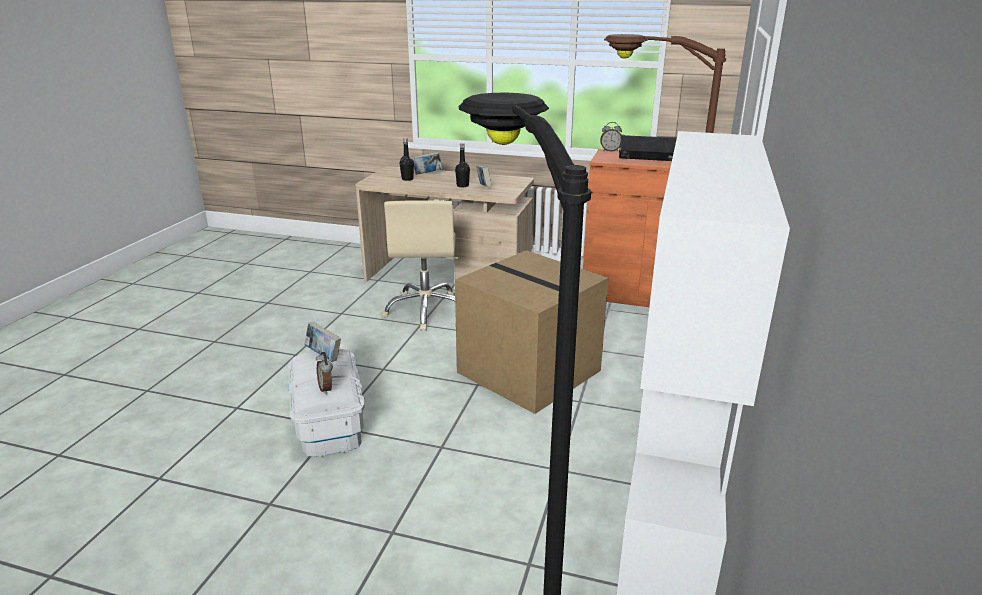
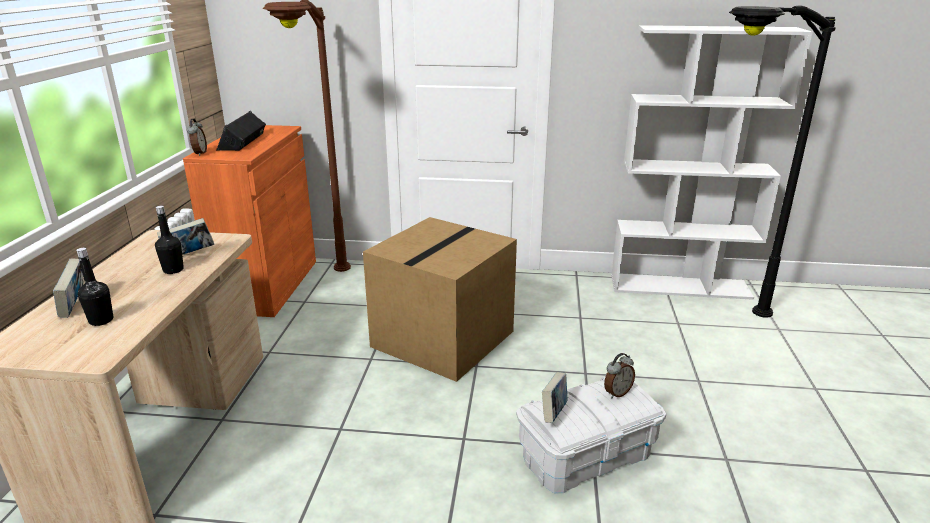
camera: 100 degrees left, 0 degrees up
beige office chair [381,200,458,331] -> none

